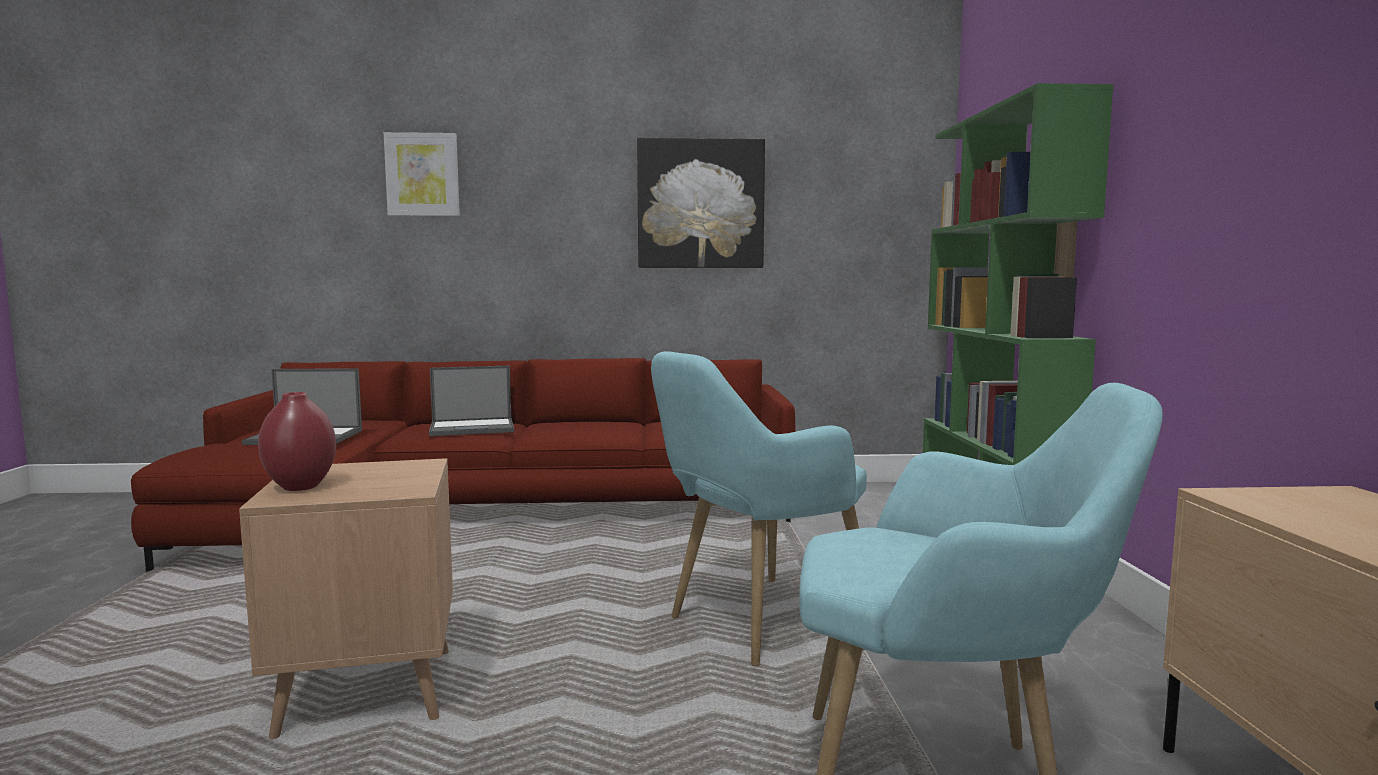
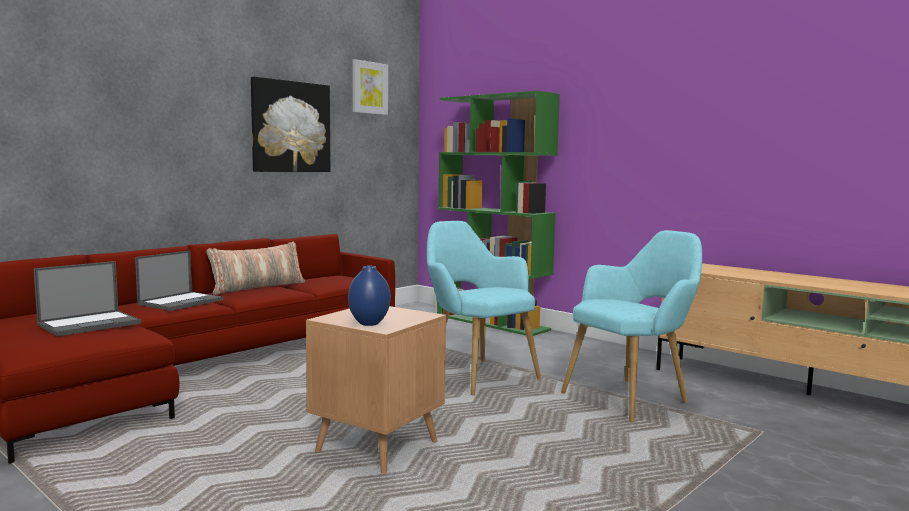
camera: 45 degrees left, 0 degrees up
red vase [258,392,336,491] -> blue vase [348,266,391,326]
picture [384,132,460,216] -> picture moved to [352,59,388,115]
turquoise armchair [651,351,867,666] -> turquoise armchair turned 135 degrees clockwise [427,221,541,395]
none -> pillow [206,242,305,295]

